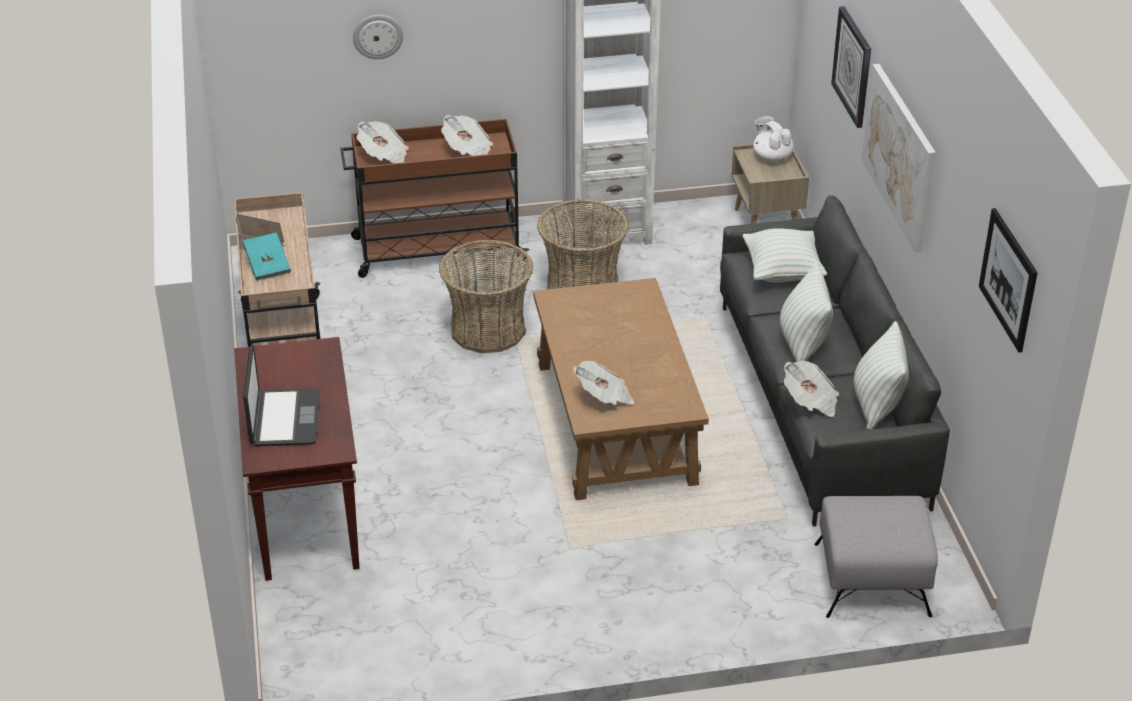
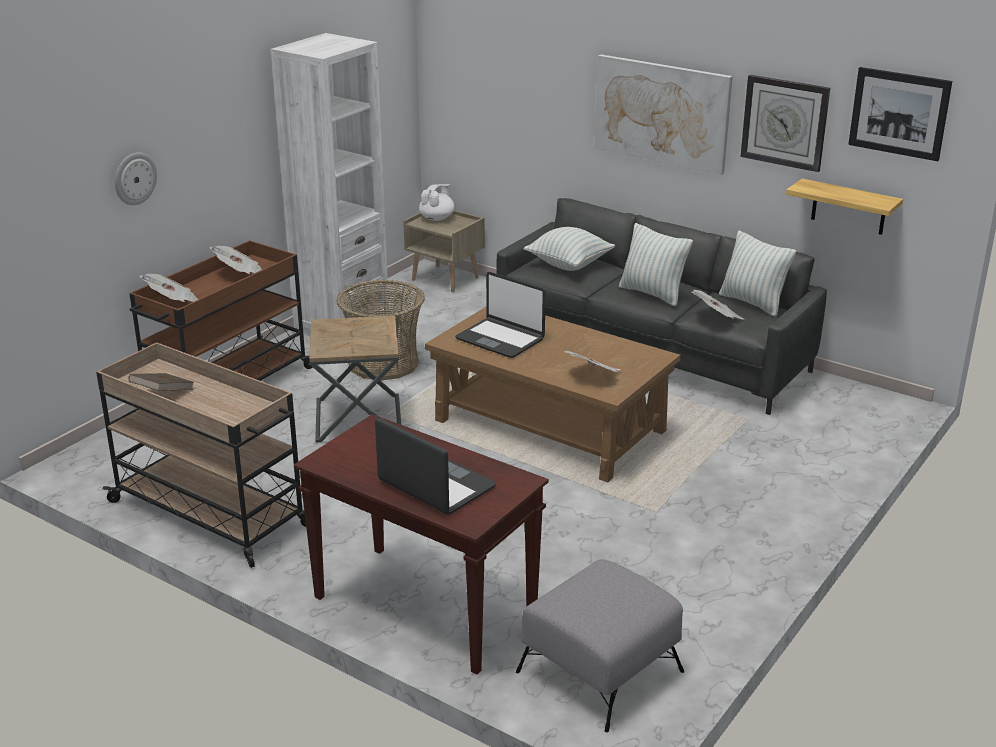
camera: 45 degrees left, 10 degrees down
turquoise book [243,233,291,281] -> none
basket [439,240,533,353] -> brown side table [309,316,401,442]
white teapot [753,116,794,162] -> white teapot turned 105 degrees clockwise [419,184,455,221]
grey ottoman [814,496,938,618] -> grey ottoman moved to [516,559,684,733]
wall clock [831,6,871,128] -> wall clock moved to [740,75,830,172]
none -> laptop [455,272,546,358]
none -> shelf [786,178,903,235]

